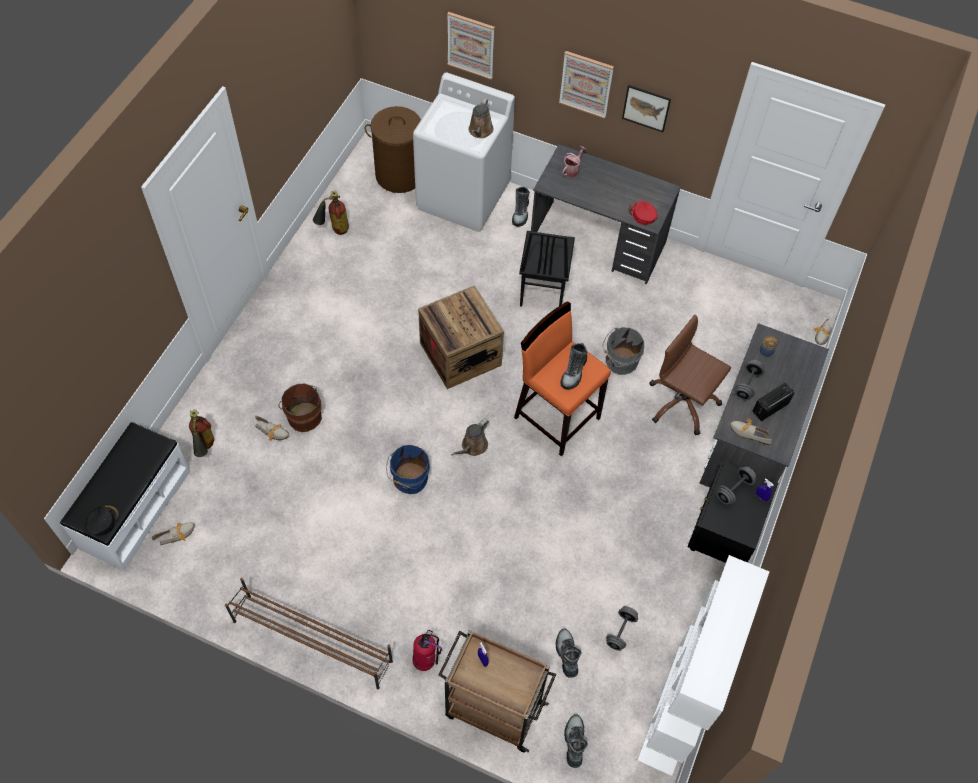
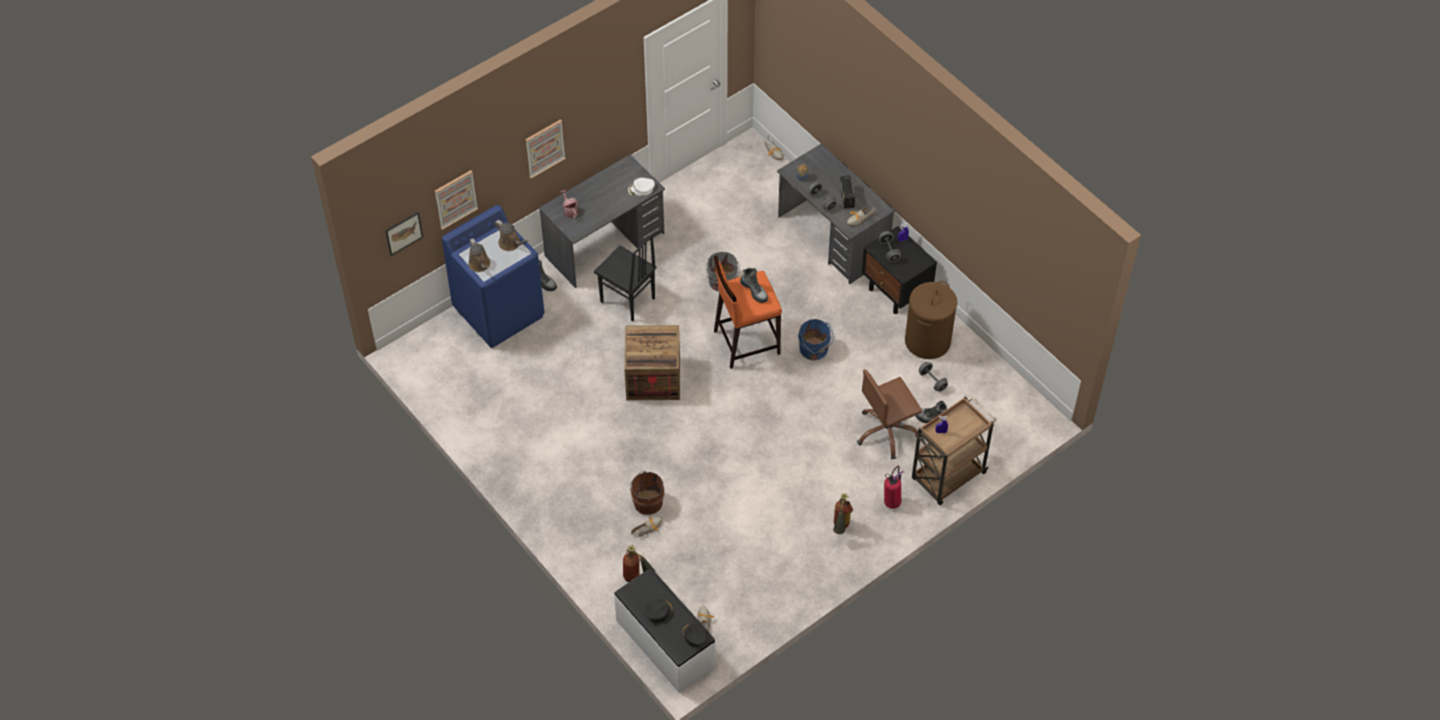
camera: 60 degrees left, 5 degrees down
brown shoe rack [225,578,393,689] -> none
fire extinguisher [313,190,349,235] -> fire extinguisher moved to [833,493,853,534]
brown laundry basket [365,106,421,193] -> brown laundry basket moved to [905,281,957,359]
blue bucket [386,445,430,494] -> blue bucket moved to [798,319,834,360]
white washing machine [413,73,515,232] -> blue washing machine [442,205,544,348]
brown watering can [451,418,489,456] -> brown watering can moved to [468,239,490,272]
boot [564,714,588,768] -> none
picture [622,85,671,132] -> picture moved to [385,212,423,256]
red cap [628,201,658,225] -> white cap [628,178,655,196]
white bookcase [637,555,769,776] -> none
brown office chair [649,315,731,435] -> brown office chair moved to [857,369,922,459]
none -> black cap [645,600,674,623]

